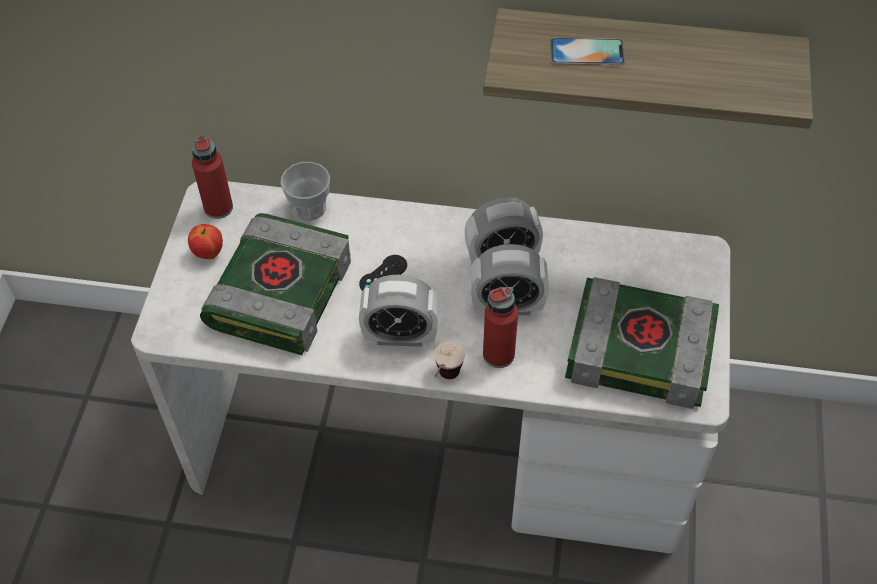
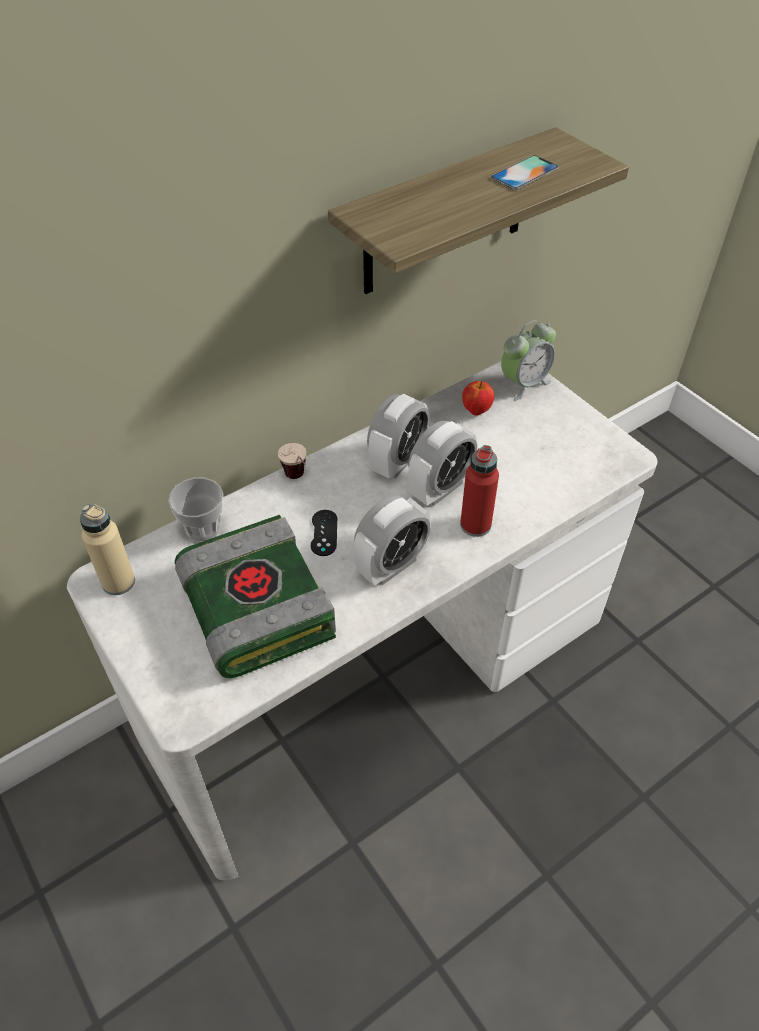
camera: 45 degrees left, 5 degrees down
apple [188,224,223,259] -> apple moved to [462,381,494,416]
red bottle [192,135,233,219] -> beige bottle [80,504,135,595]
cup [434,341,465,379] -> cup moved to [278,443,307,479]
phone [550,38,625,65] -> phone moved to [491,155,559,190]
book [565,277,719,409] -> none
none -> alarm clock [501,320,556,400]

